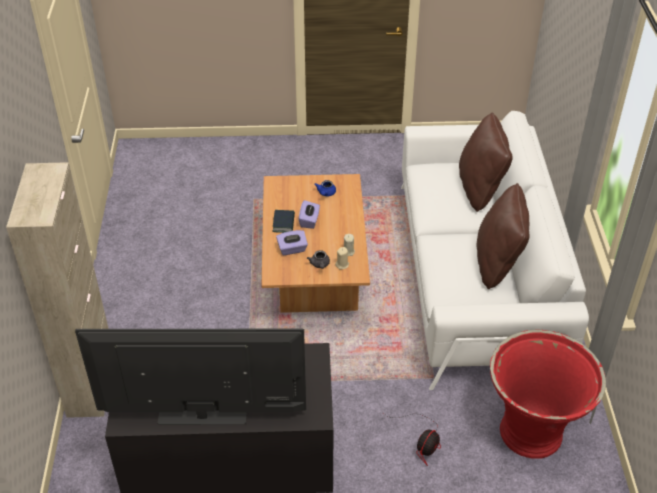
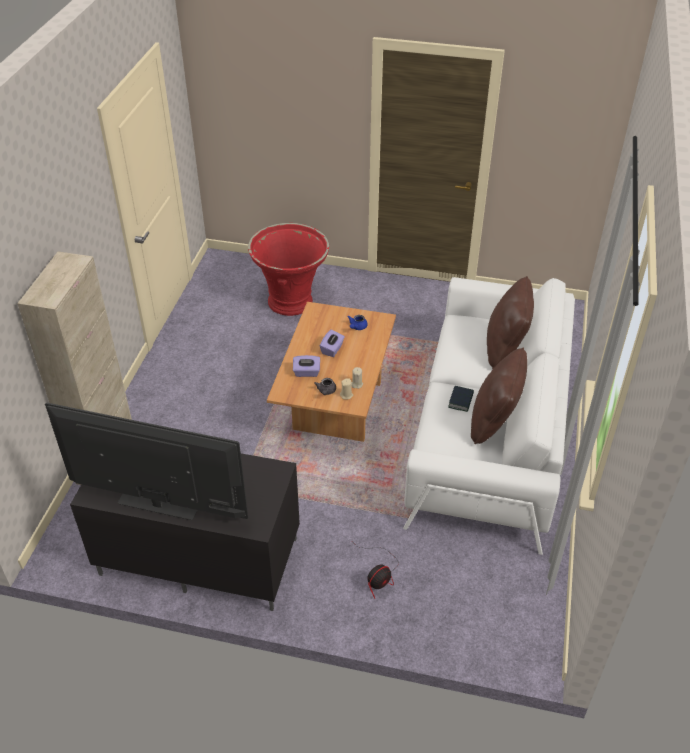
camera: 15 degrees right, 0 degrees up
book [272,210,295,233] -> book moved to [448,386,474,412]
red planter [490,330,606,459] -> red planter moved to [248,223,329,316]

